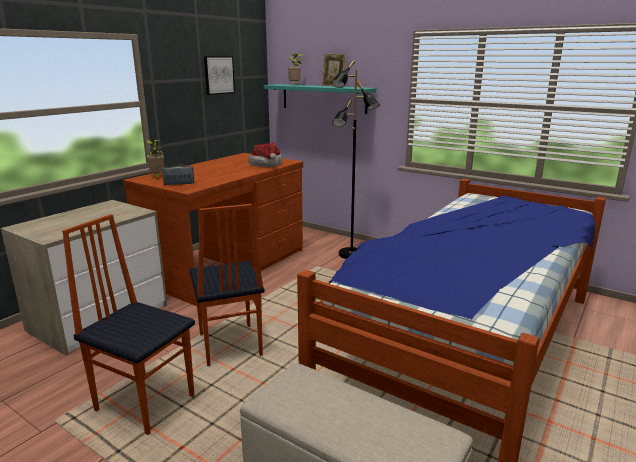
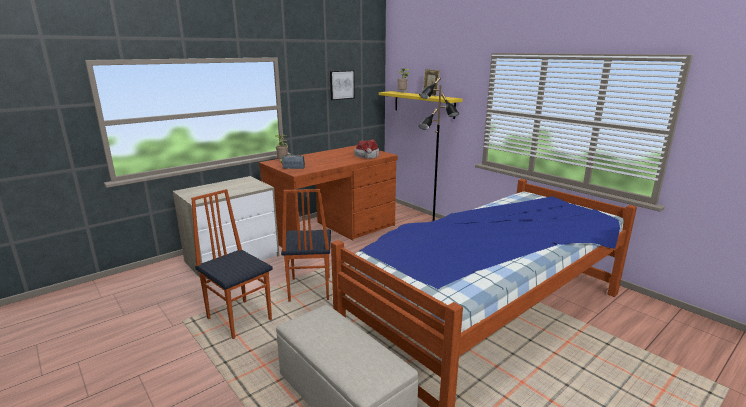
camera: 15 degrees right, 0 degrees up
turquoise shelf [264,84,376,114] -> yellow shelf [379,91,462,119]

